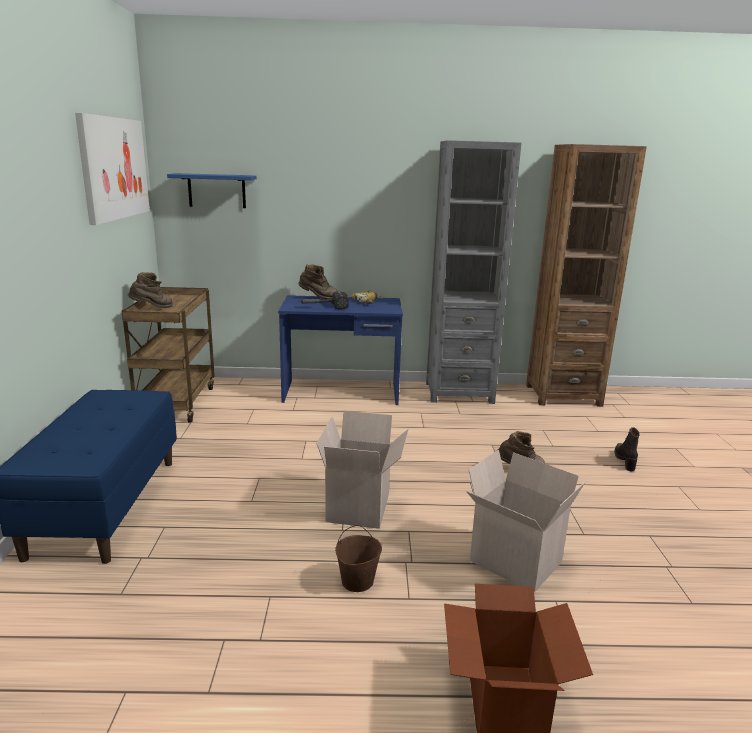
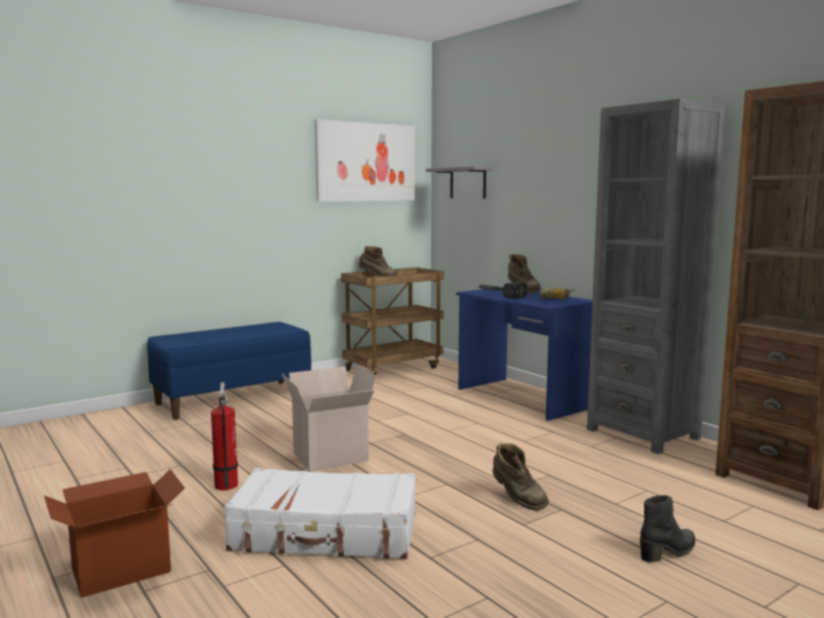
camera: 55 degrees right, 10 degrees down
blue shelf [167,173,257,208] -> grey shelf [426,166,494,198]
brown bucket [335,525,382,592] -> fire extinguisher [211,382,238,490]
cardboard box [466,450,586,592] -> white suitcase [224,468,416,559]

